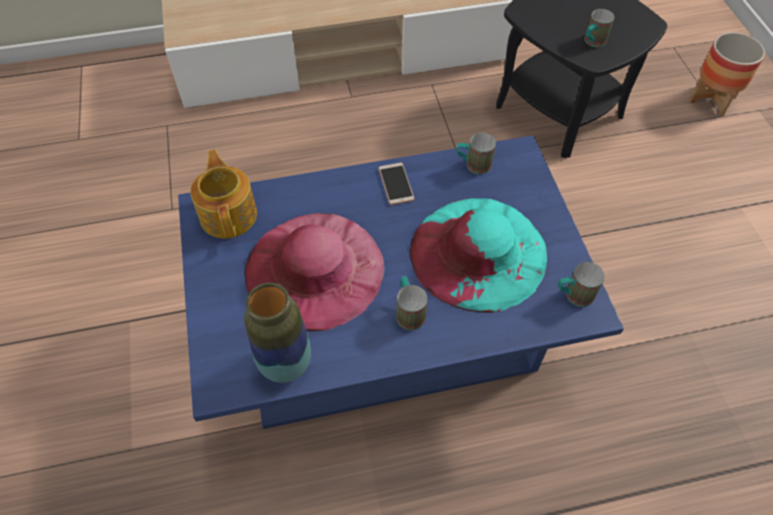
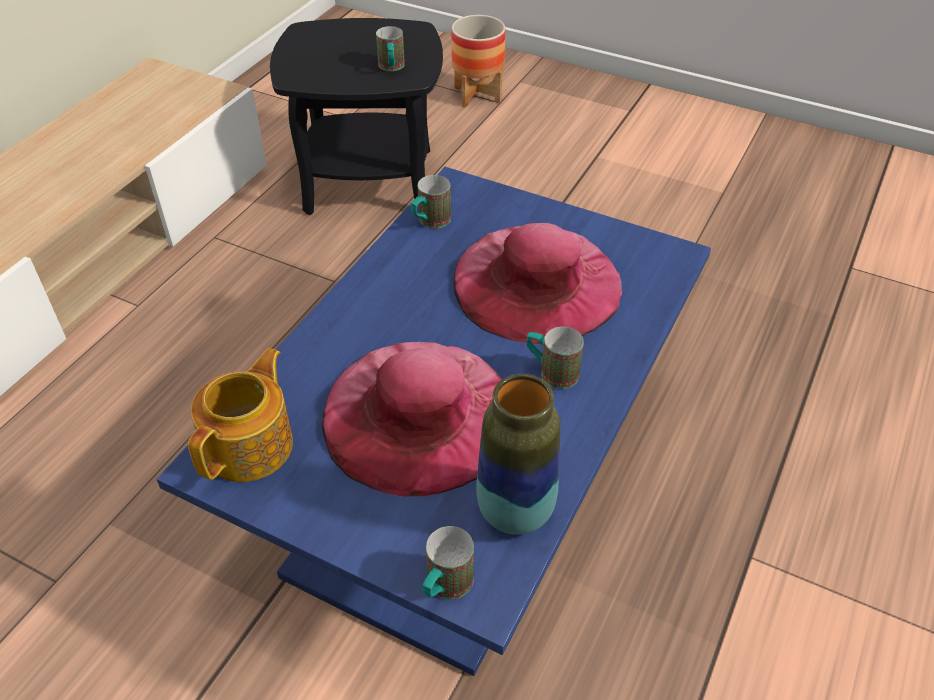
camera: 50 degrees left, 10 degrees down
teapot [190,149,257,239] -> teapot turned 90 degrees clockwise [188,348,293,482]
phone [379,163,415,205] -> none
turquoise hat [409,198,547,313] -> pink hat [453,223,622,344]
mug [558,262,605,307] -> mug moved to [422,526,474,599]

